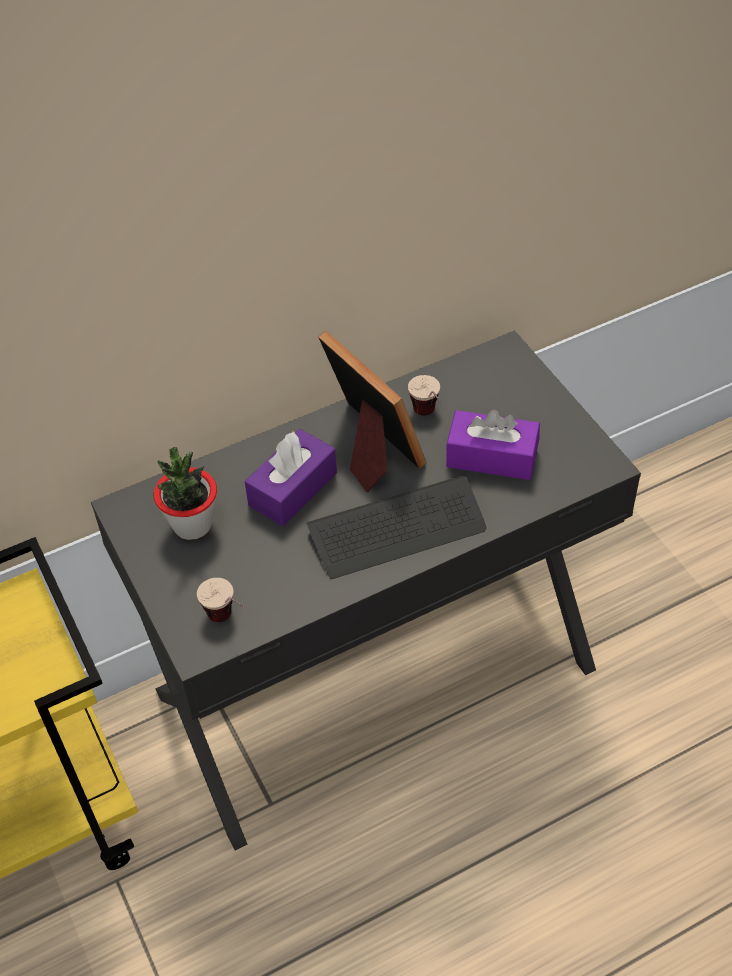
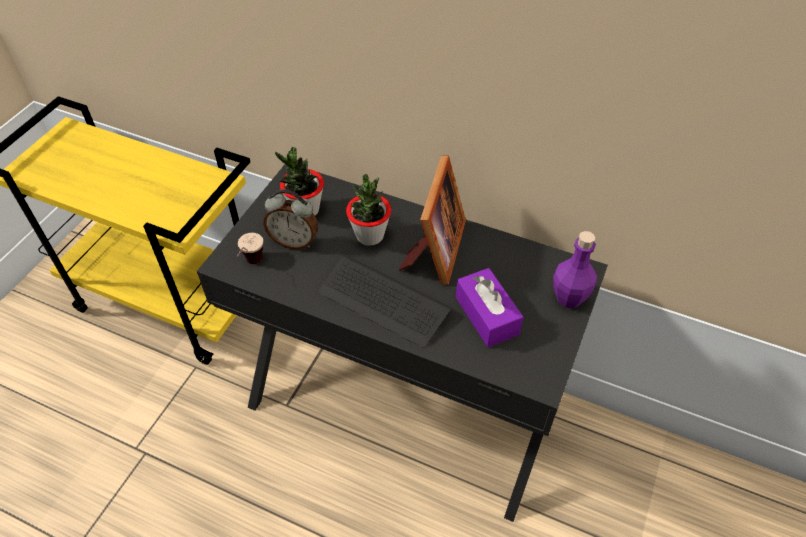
camera: 50 degrees right, 0 degrees up
purple tissue box [245,429,337,526] -> potted plant [346,174,391,246]
cup [408,375,441,416] -> none
none -> alarm clock [264,189,318,249]
none -> purple bottle [553,231,597,308]

